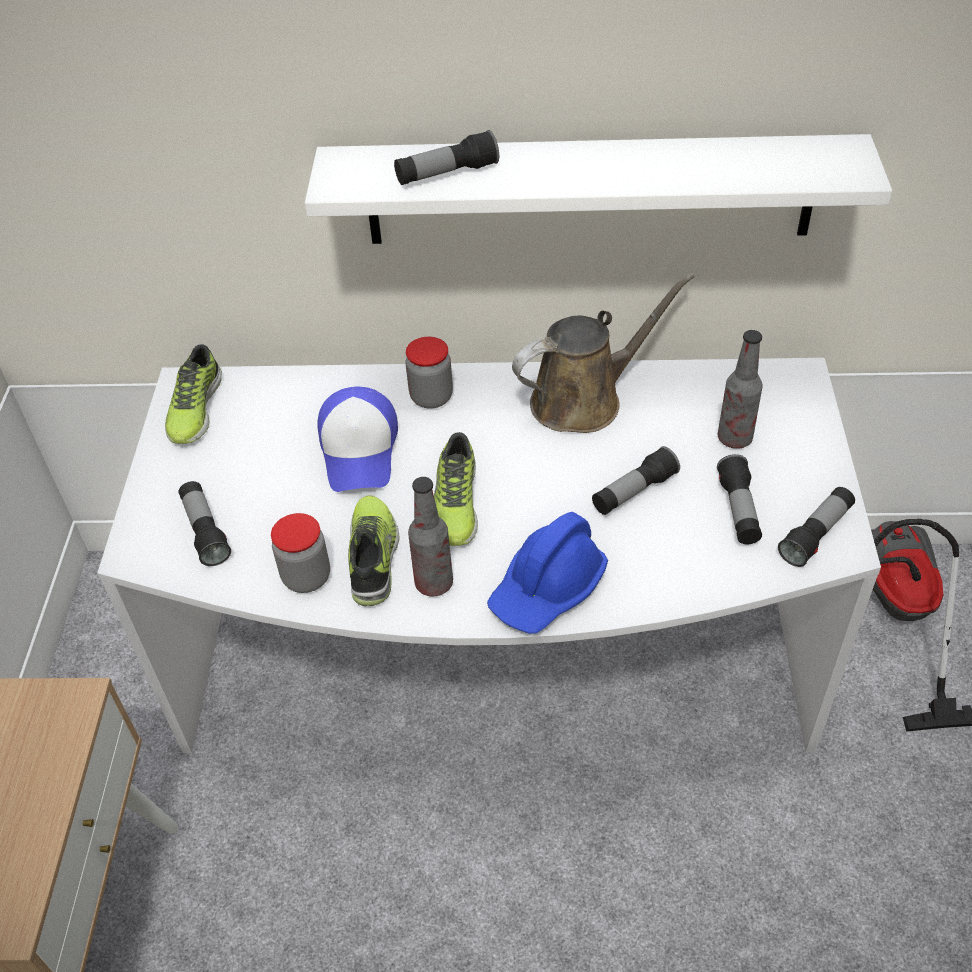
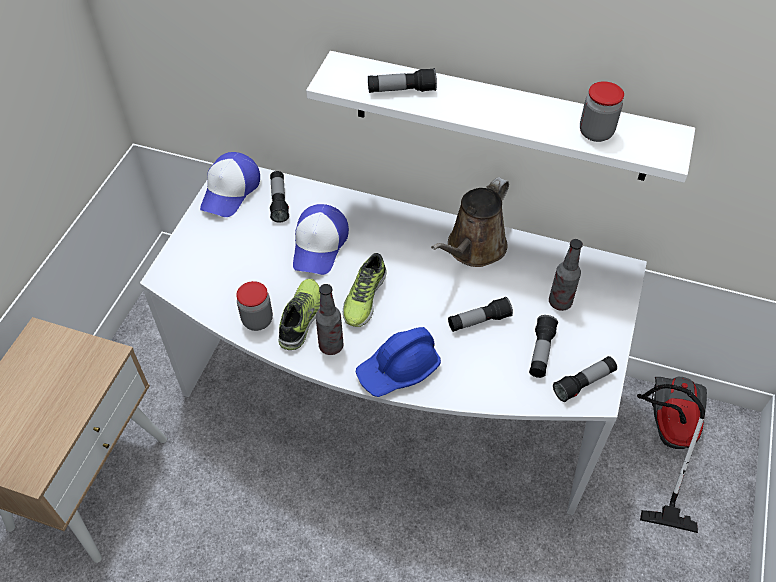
camera: 15 degrees right, 5 degrees up
shoe [165,344,222,444] -> cap [200,152,260,217]
flashlight [179,481,231,566] -> flashlight moved to [270,171,289,222]
jar [405,337,453,409] -> jar moved to [580,81,624,142]
brown watering can [512,273,695,433] -> brown watering can turned 135 degrees clockwise [431,177,509,267]

